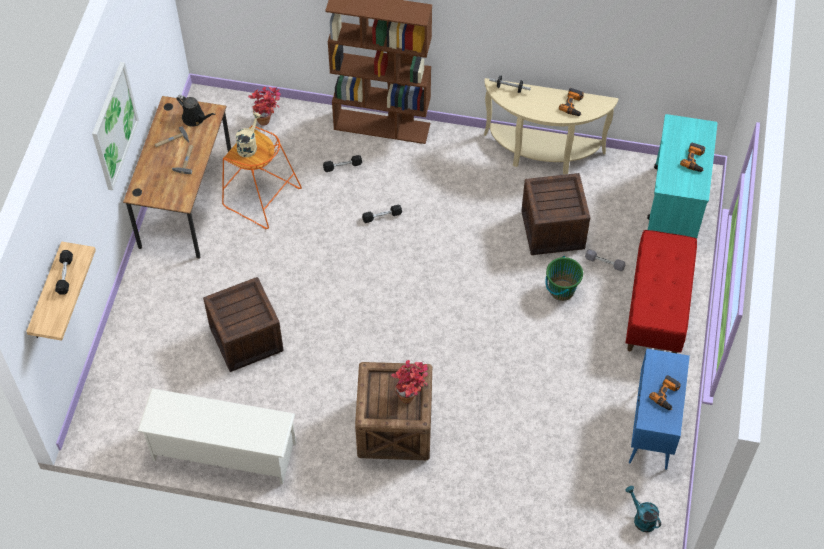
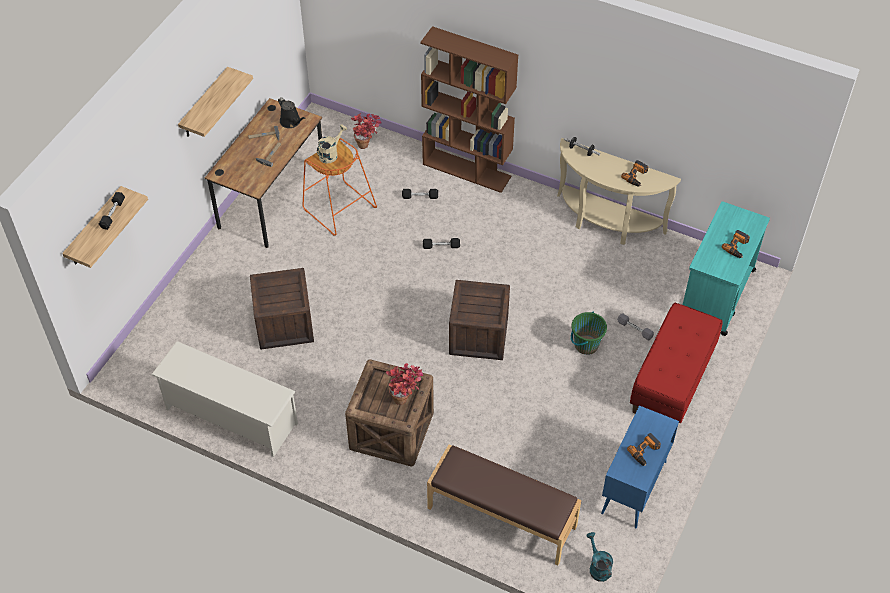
camera: 15 degrees right, 5 degrees down
picture [92,62,139,191] -> shelf [178,67,253,137]
crate [521,173,590,255] -> crate moved to [449,280,510,360]
none -> brown bench [427,445,581,565]

